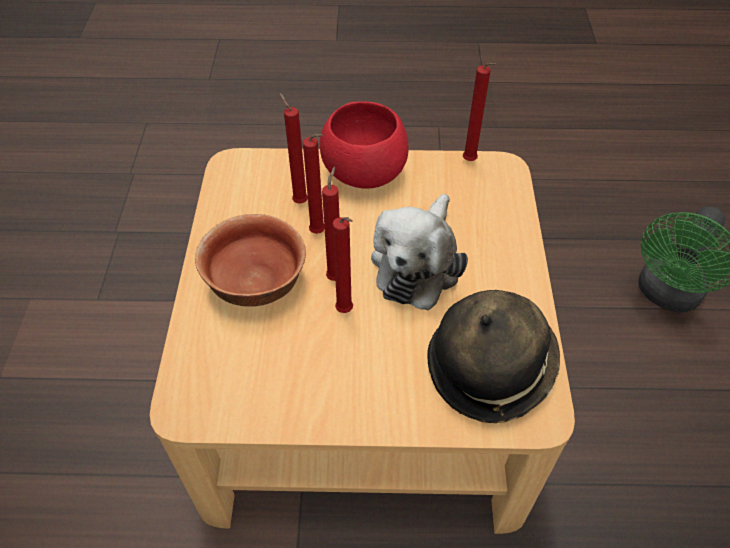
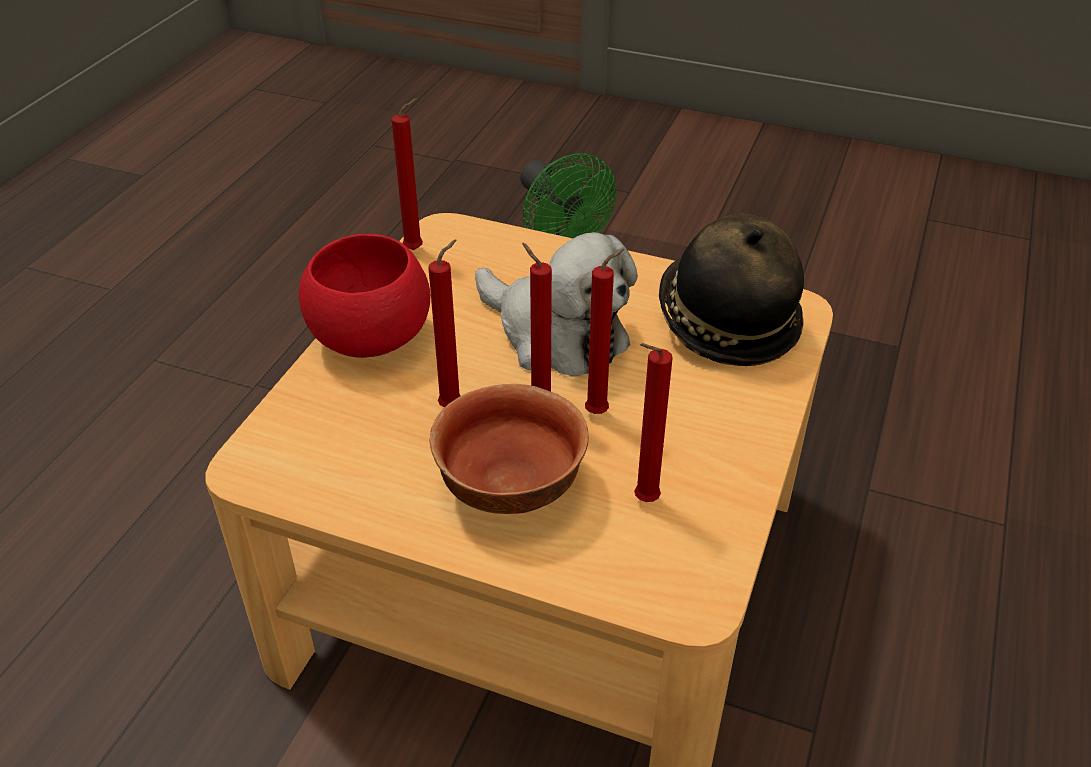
camera: 70 degrees left, 10 degrees down
red candle [279,93,308,203] -> red candle moved to [634,343,673,502]

